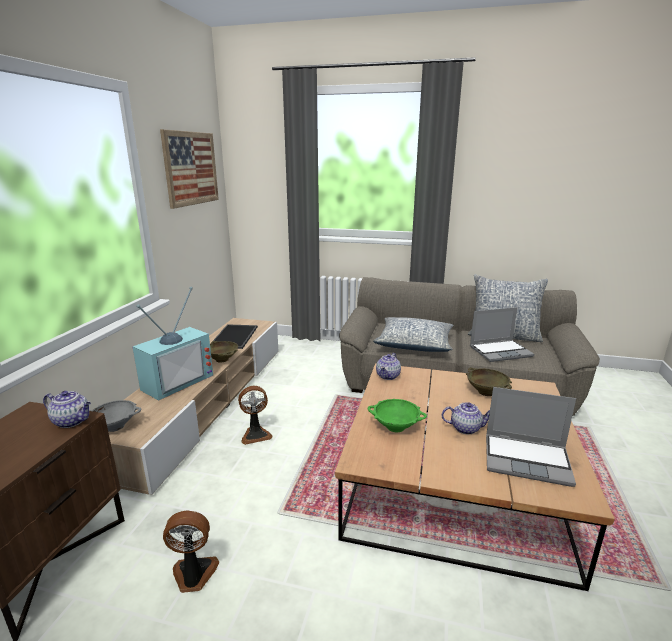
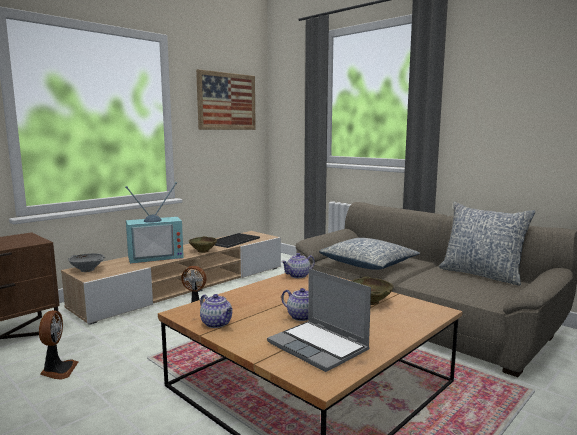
camera: 30 degrees right, 10 degrees down
teapot [43,391,91,428] -> teapot moved to [200,294,233,328]
fan [163,510,219,593] -> fan turned 60 degrees clockwise [39,310,78,380]
green bowl [368,399,427,433] -> none
laptop [470,307,534,362] -> none

